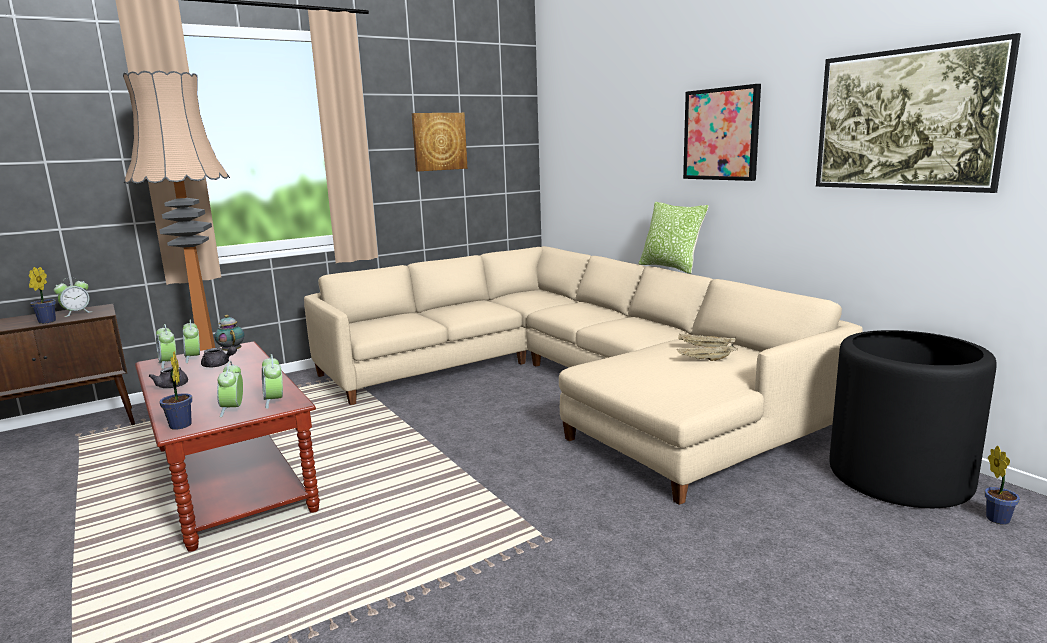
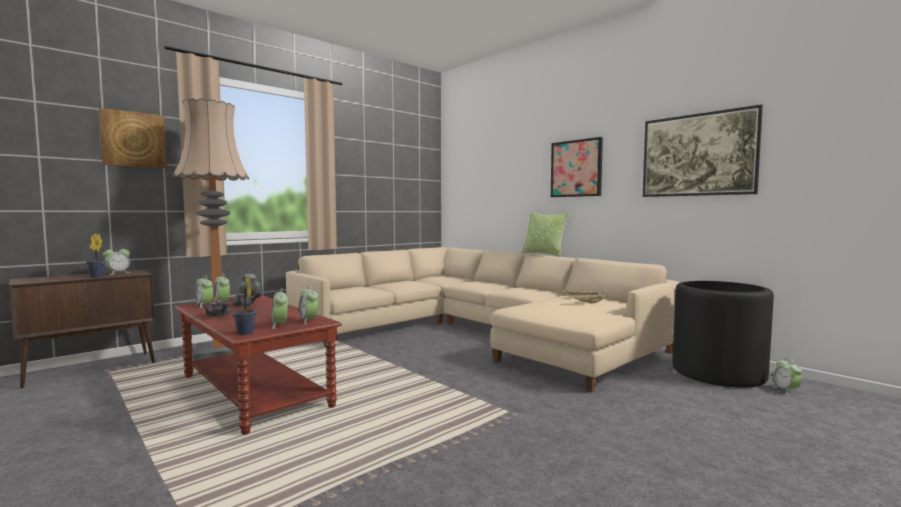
camera: 10 degrees left, 10 degrees down
picture [412,113,468,171] -> picture moved to [99,108,167,168]
potted plant [985,446,1020,525] -> alarm clock [772,358,802,395]

